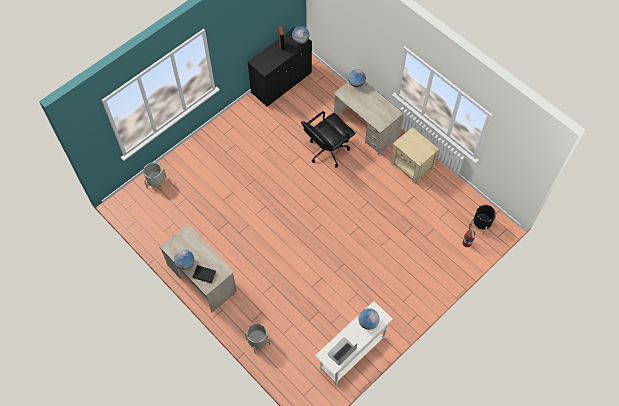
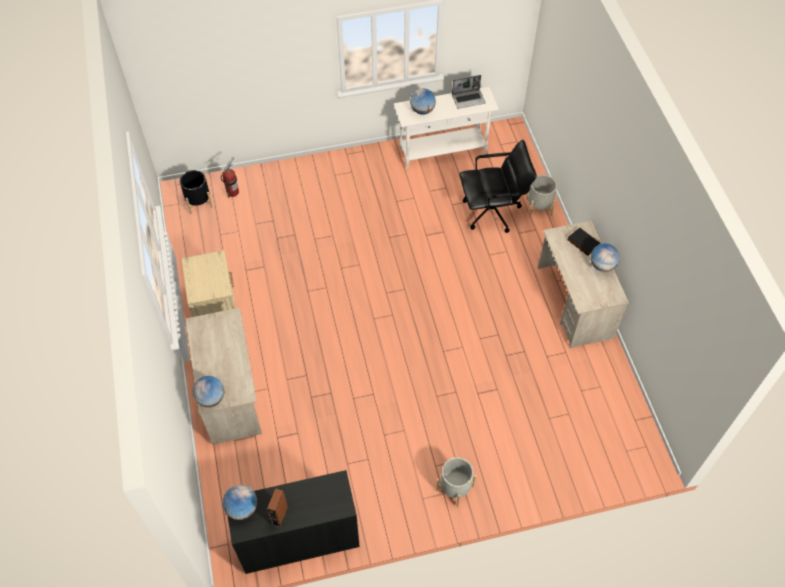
camera: 150 degrees left, 5 degrees down
grey planter [143,162,167,191] -> grey planter moved to [436,457,477,507]
black office chair [301,111,355,168] -> black office chair moved to [459,140,537,233]

